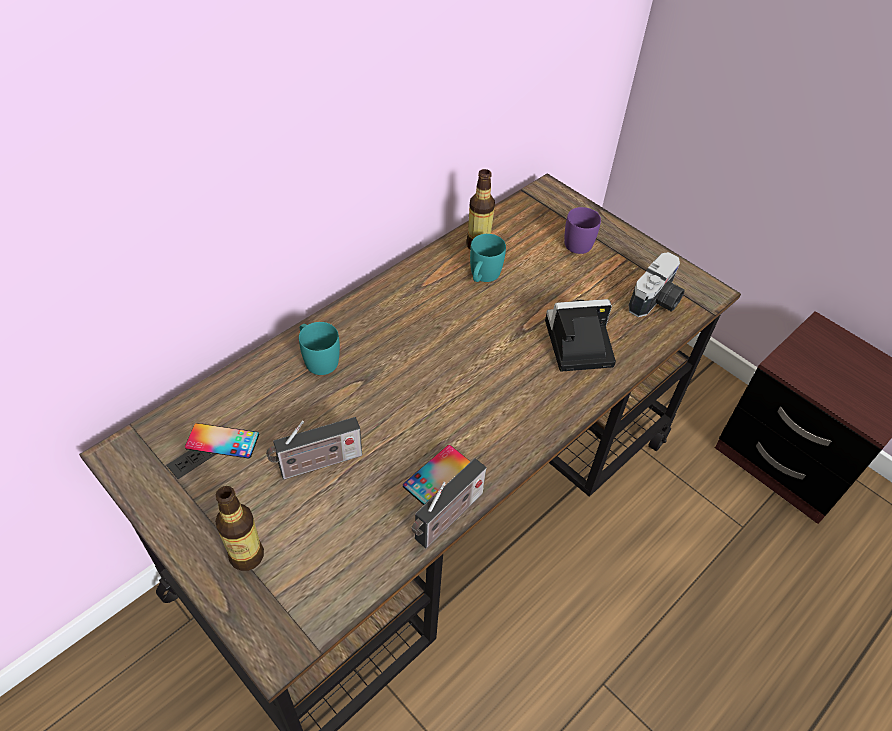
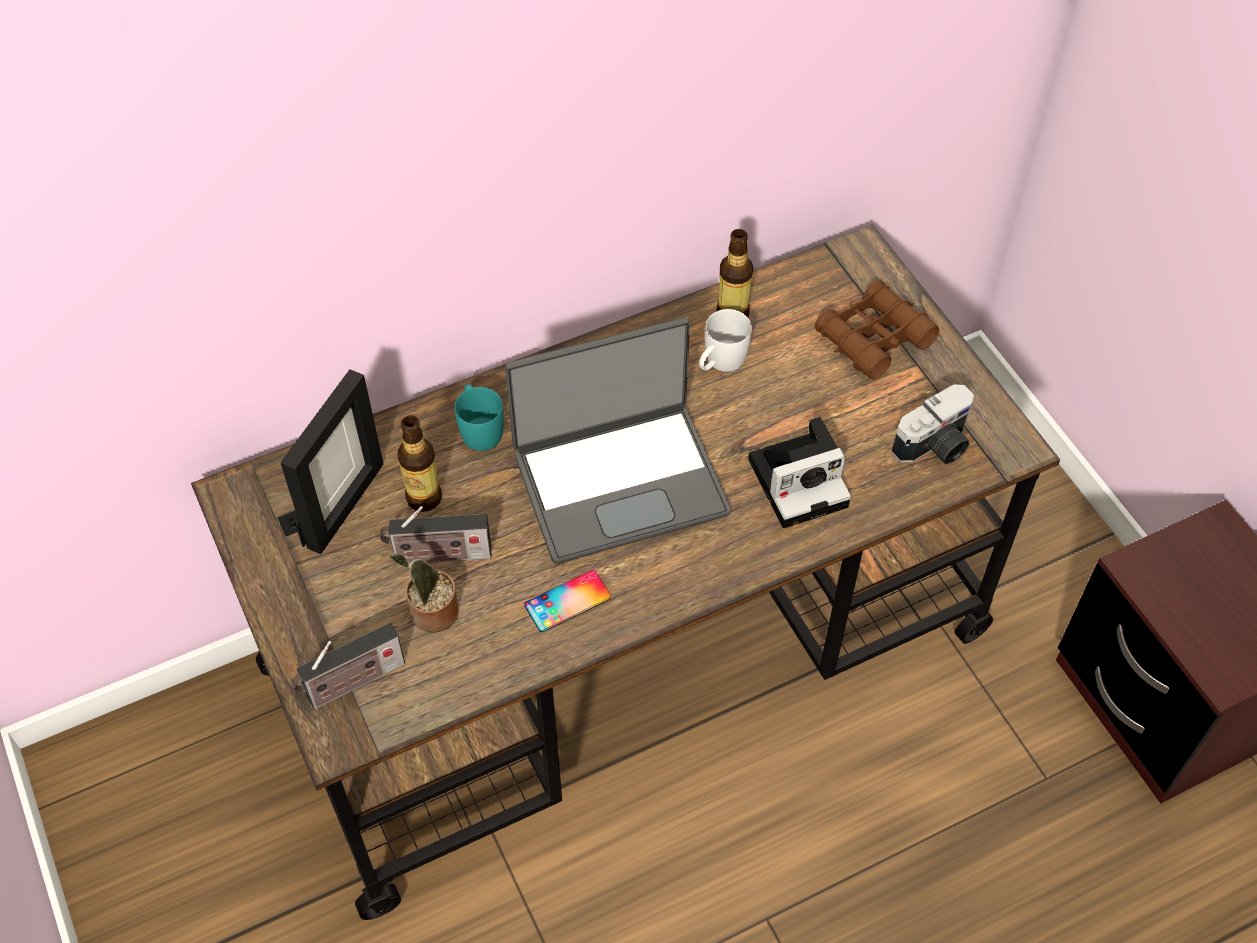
camera: 20 degrees right, 5 degrees up
phone [185,423,259,458] -> picture frame [280,369,384,554]
bottle [215,486,264,571] -> bottle moved to [398,415,442,512]
radio [411,458,486,548] -> radio moved to [290,622,405,709]
turquoise mug [470,234,506,282] -> white mug [699,309,752,372]
camera [545,299,616,372] -> camera turned 150 degrees clockwise [748,417,851,528]
purple mug [564,207,601,254] -> brown binoculars [815,280,939,380]
none -> potted plant [389,553,459,633]
none -> laptop [505,317,731,564]

